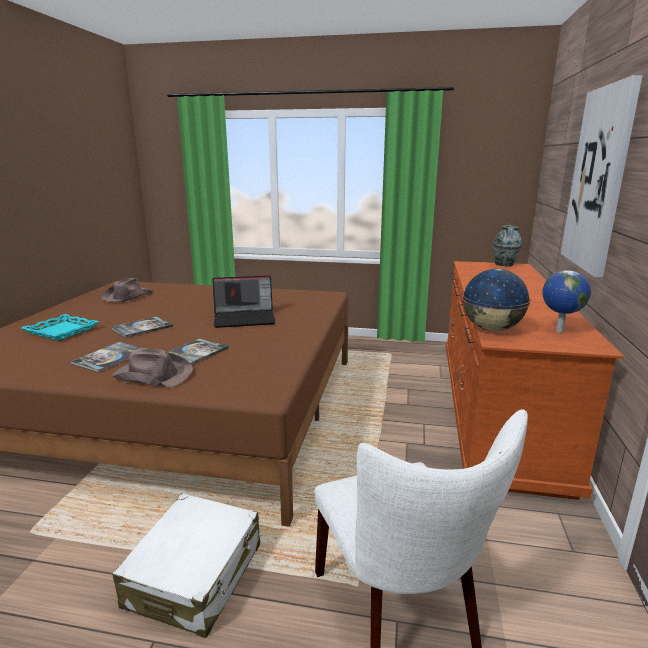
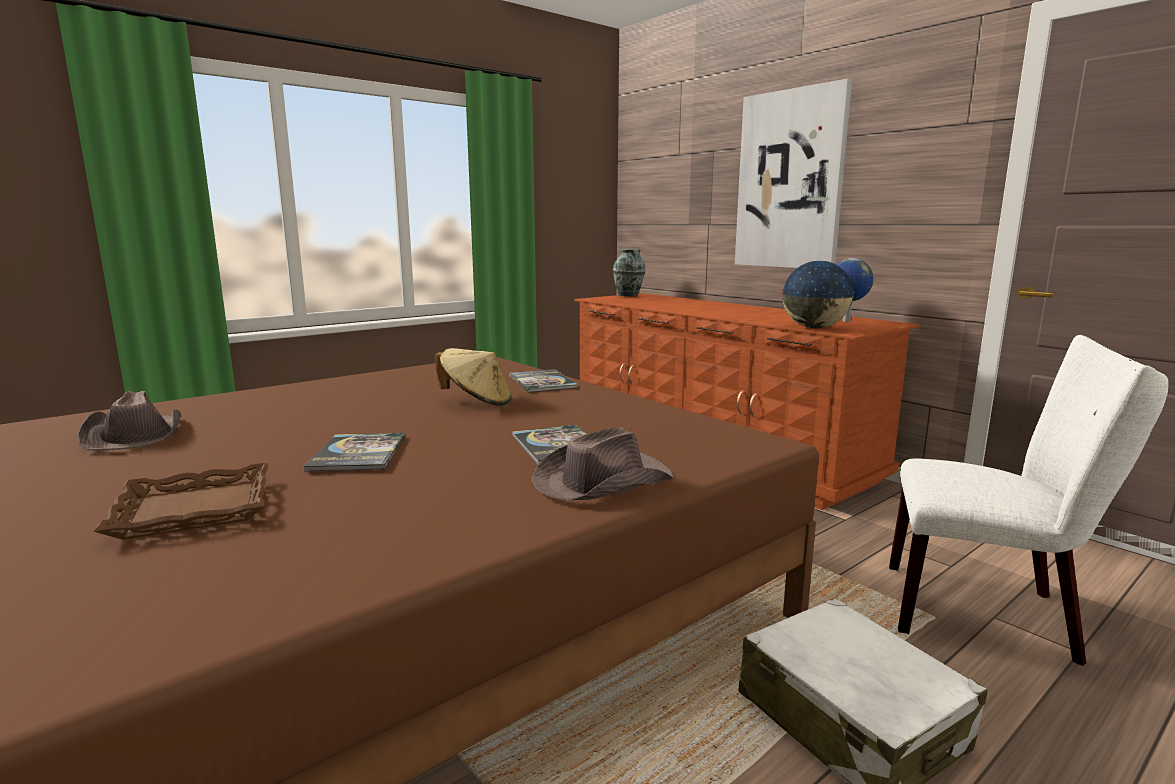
camera: 50 degrees left, 5 degrees down
turquoise tray [21,314,99,341] -> brown tray [93,463,269,540]
book [71,342,142,372] -> book moved to [509,369,578,393]
laptop [212,275,275,328] -> beige hat [435,348,512,406]

